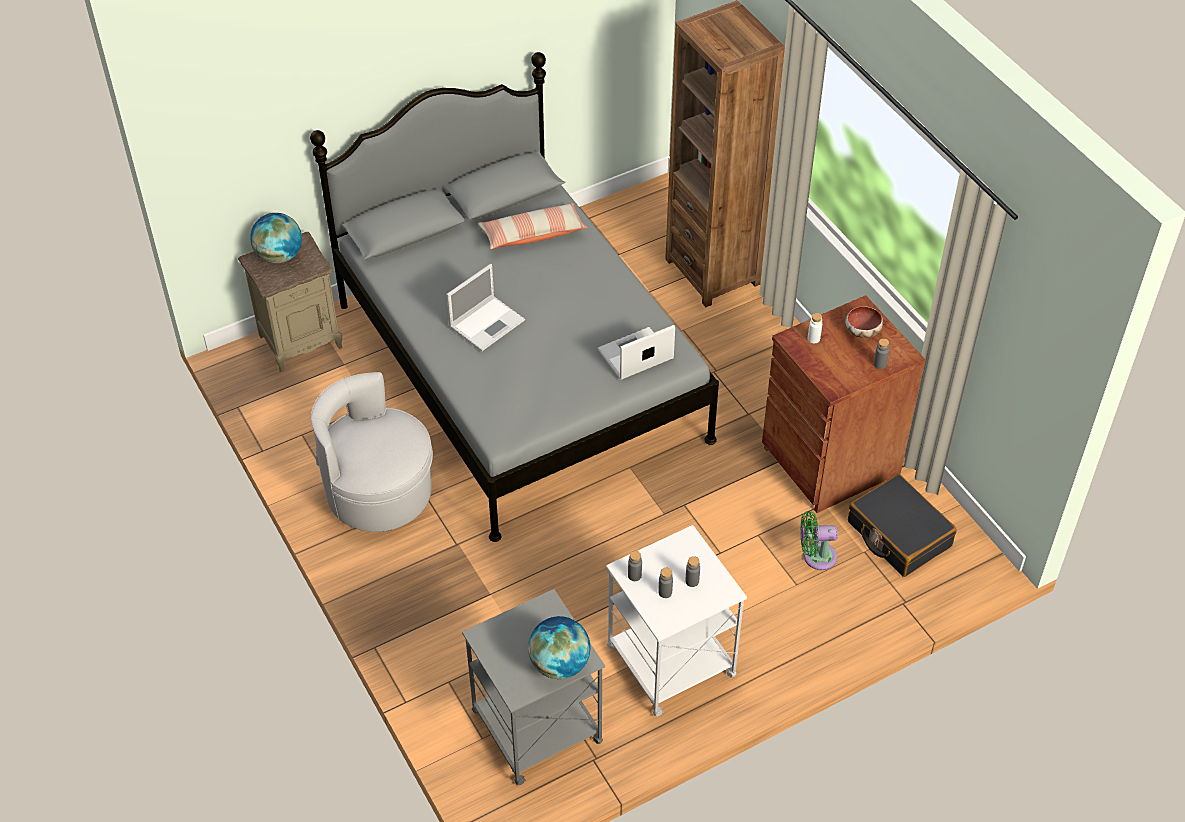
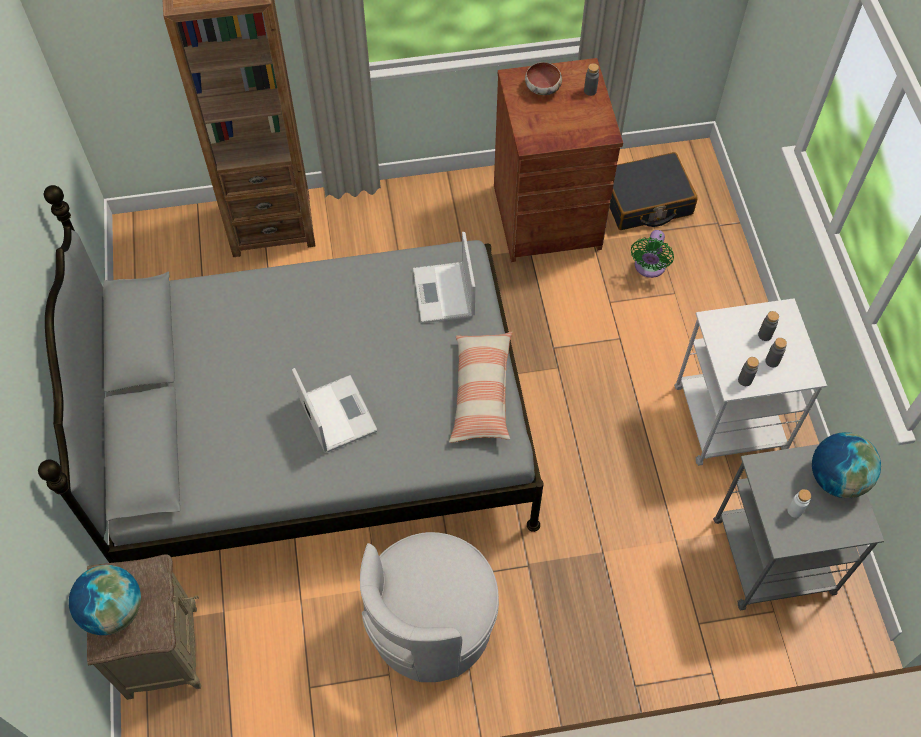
camera: 70 degrees left, 10 degrees up
pillow [478,203,587,249] -> pillow moved to [449,332,513,443]
white bottle [808,313,822,343] -> white bottle moved to [787,489,811,518]

